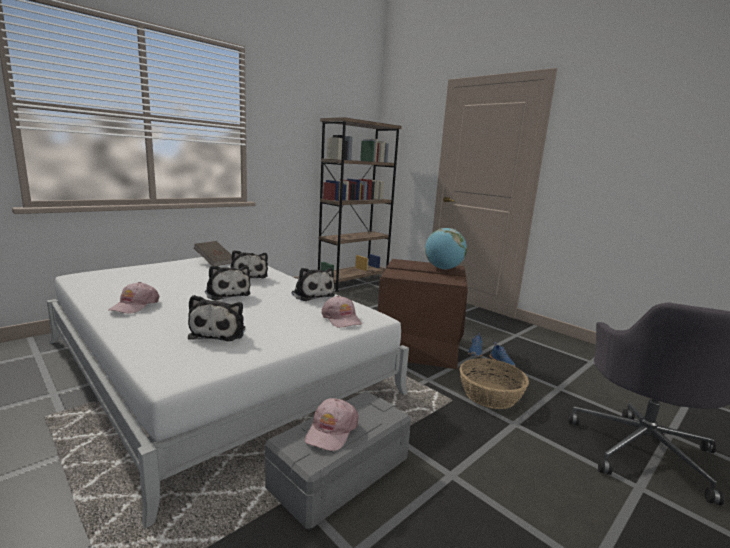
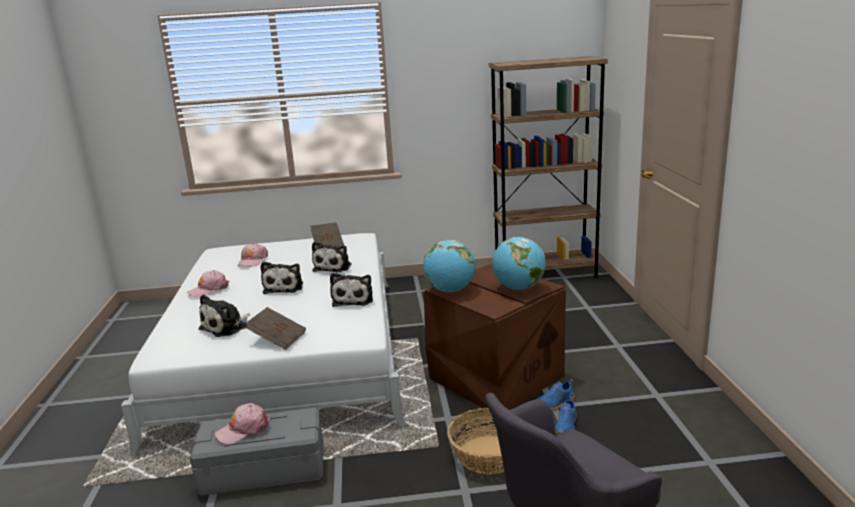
camera: 40 degrees right, 5 degrees up
pink cap [322,296,362,328] -> pink cap moved to [237,243,268,267]
none -> brown book [246,307,306,350]
none -> globe [423,240,476,292]

